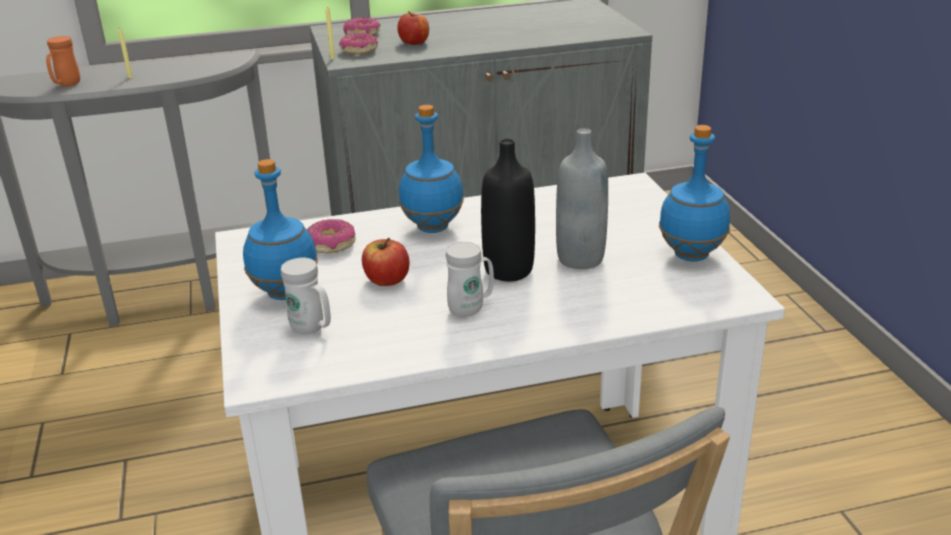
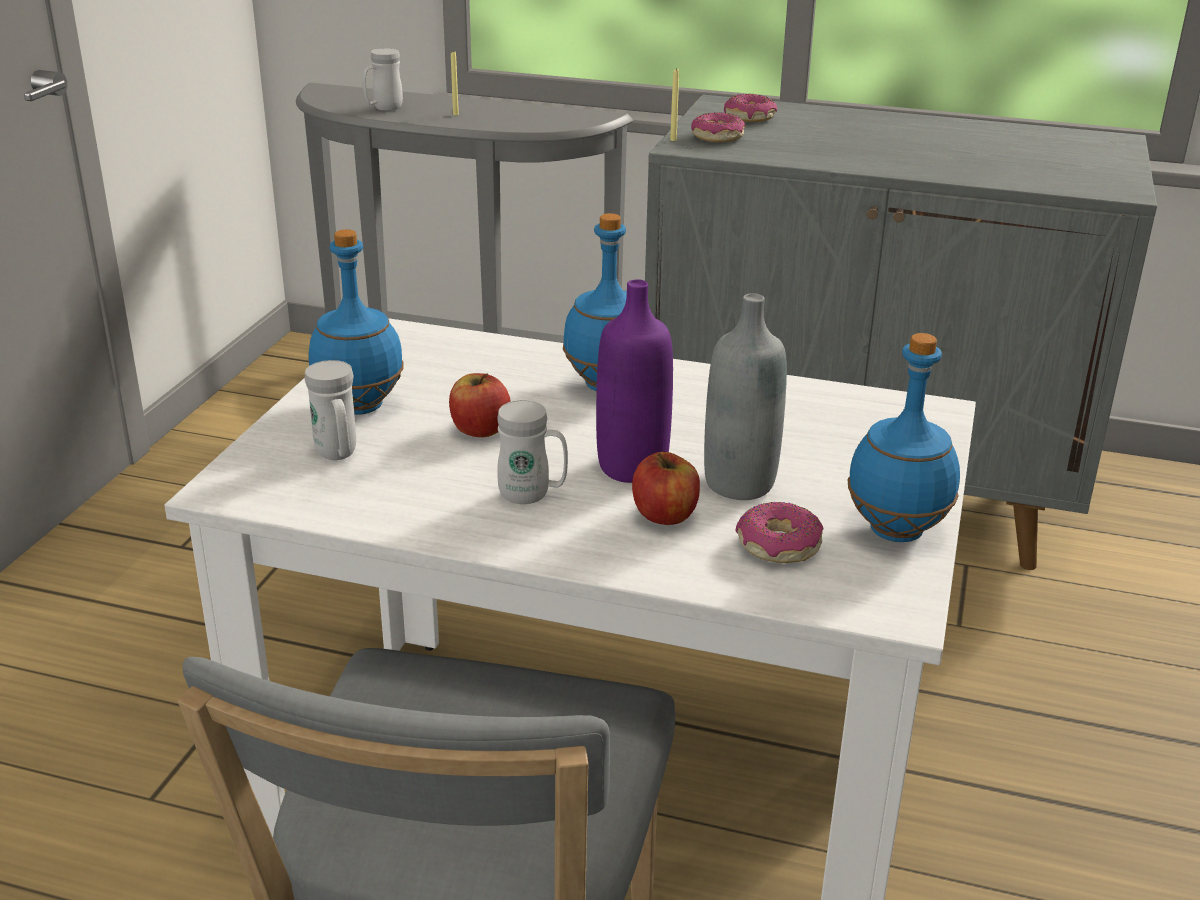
camera: 30 degrees right, 0 degrees up
orange mug [46,36,80,87] -> white mug [362,48,403,111]
donut [307,219,355,253] -> donut moved to [736,502,823,563]
apple [397,11,429,45] -> apple moved to [632,452,700,525]
black bottle [481,139,535,282] -> purple bottle [596,279,673,483]

